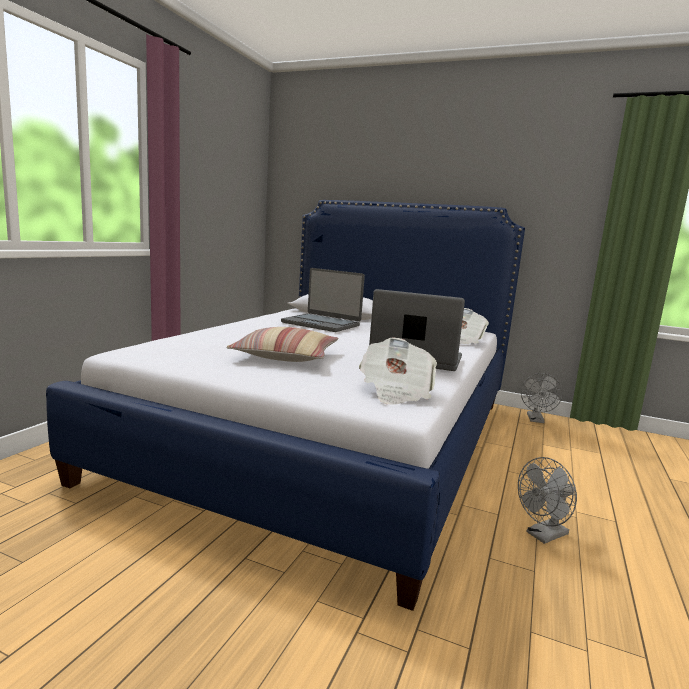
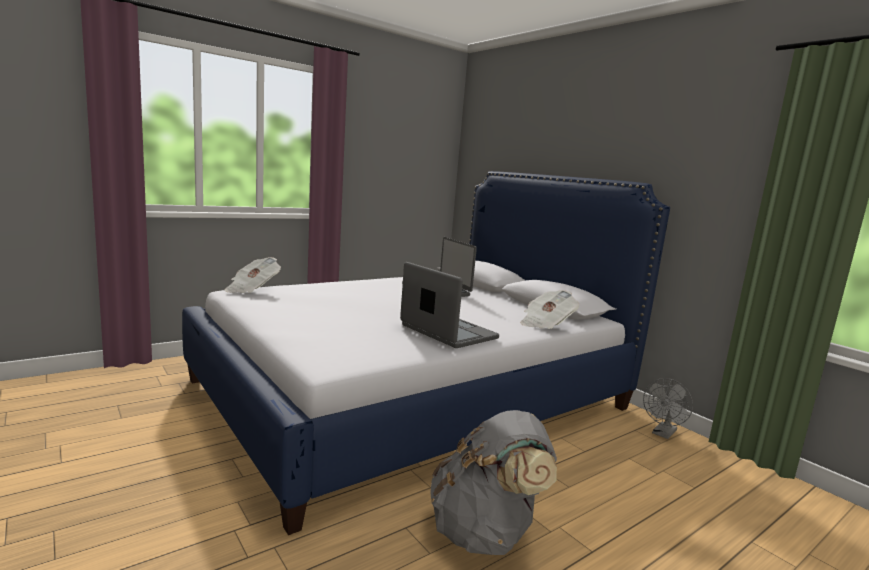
camera: 30 degrees right, 0 degrees up
pillow [227,327,339,362] -> none
newspaper [359,338,437,405] -> newspaper moved to [225,257,281,293]
grey fan [518,457,577,544] -> grey backpack [430,410,557,555]

